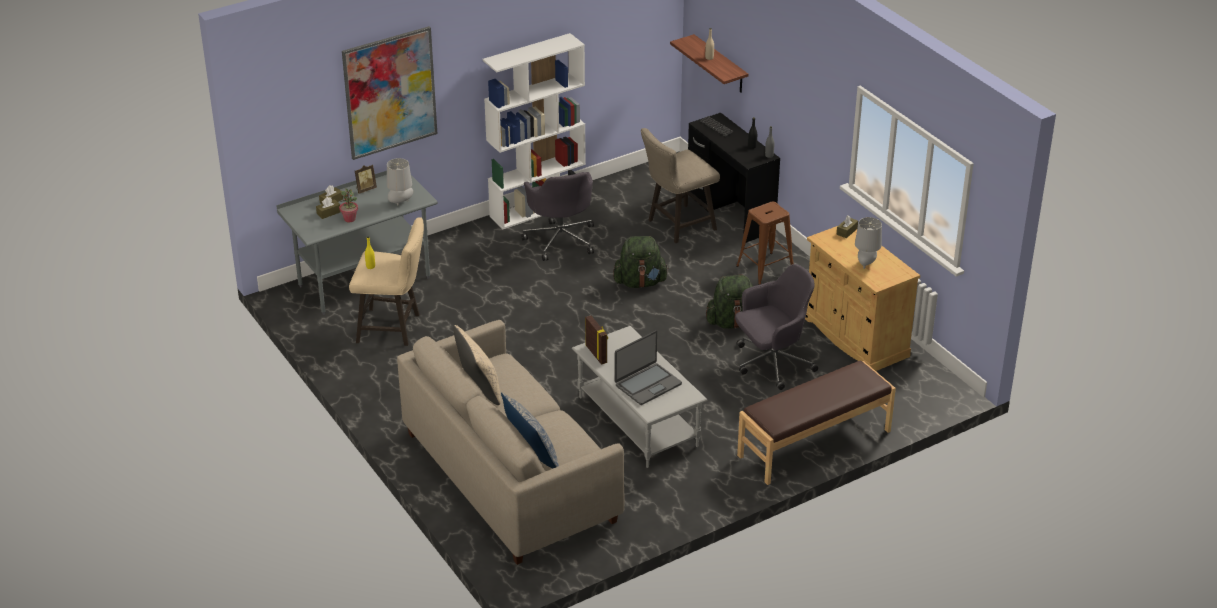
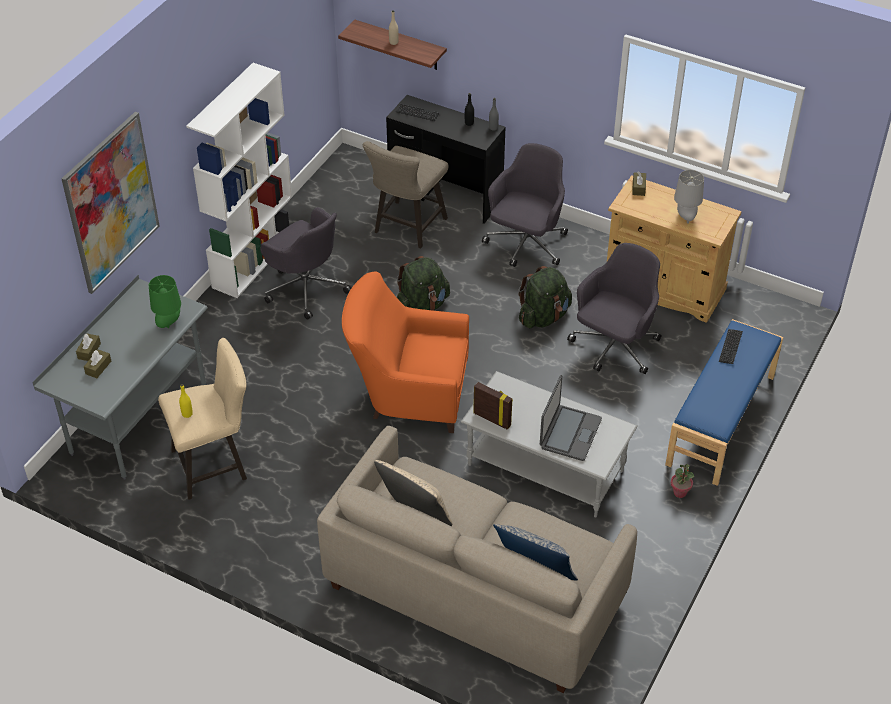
camera: 30 degrees left, 10 degrees up
potted plant [339,188,358,222] -> potted plant moved to [671,464,694,498]
picture frame [355,165,377,194] -> none
grey table lamp [387,158,413,206] -> green table lamp [149,275,181,328]
brown stool [736,201,794,285] -> grey office chair [482,143,568,267]
brown bench [737,360,896,485] -> blue bench [665,319,783,486]
none -> orange armchair [342,272,469,433]
none -> keyboard [719,329,743,364]

